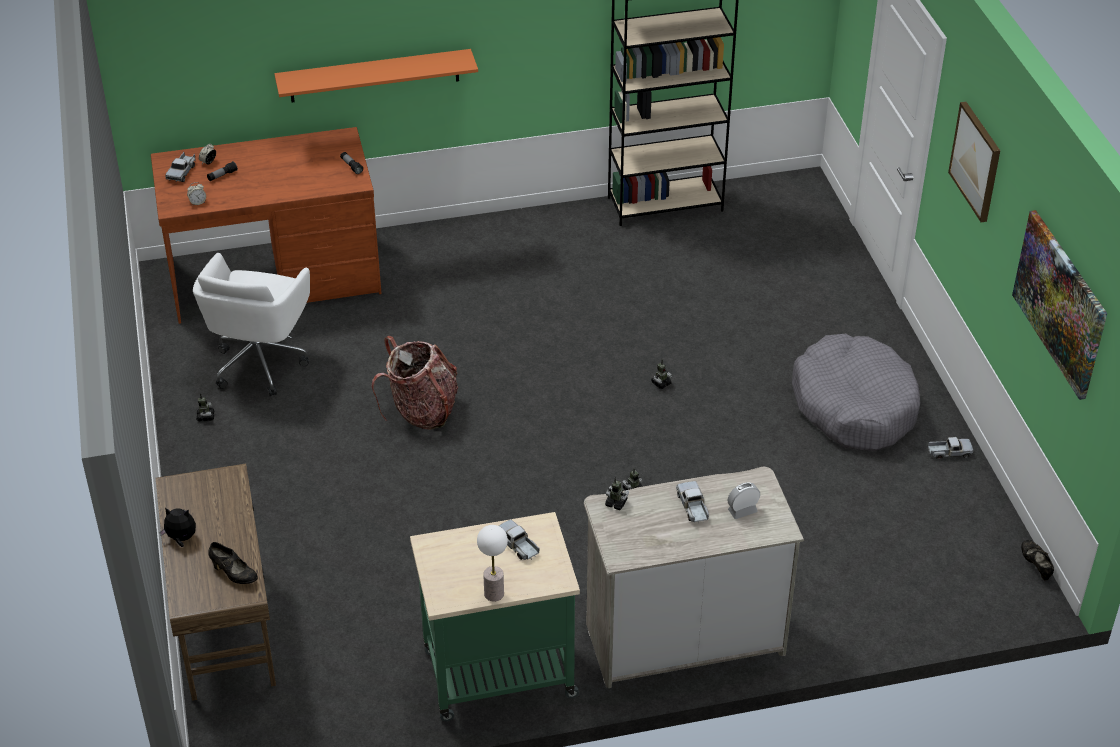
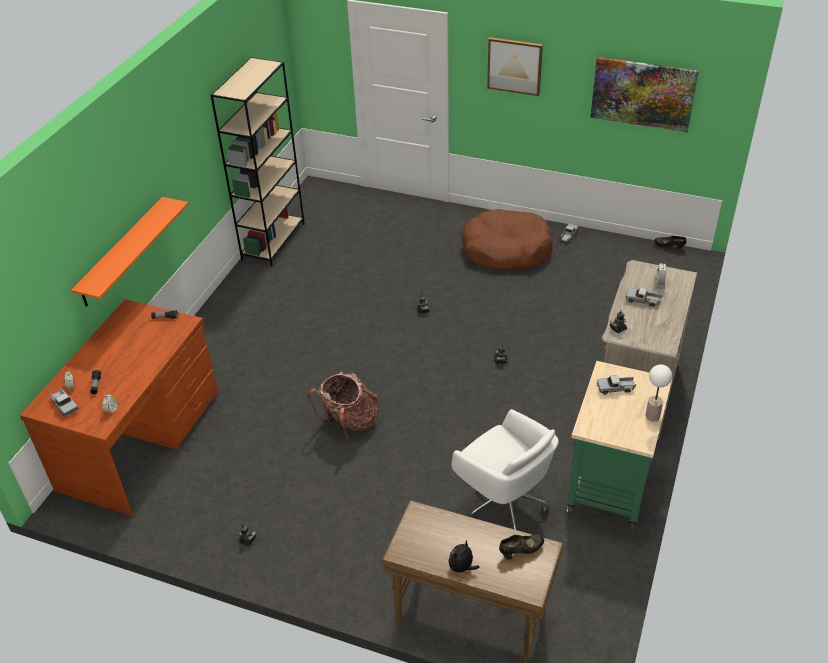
camera: 55 degrees left, 0 degrees up
white office chair [193,253,310,396] -> white office chair moved to [452,409,559,530]
grey dog bed [792,334,920,451] -> brown dog bed [462,209,553,270]

